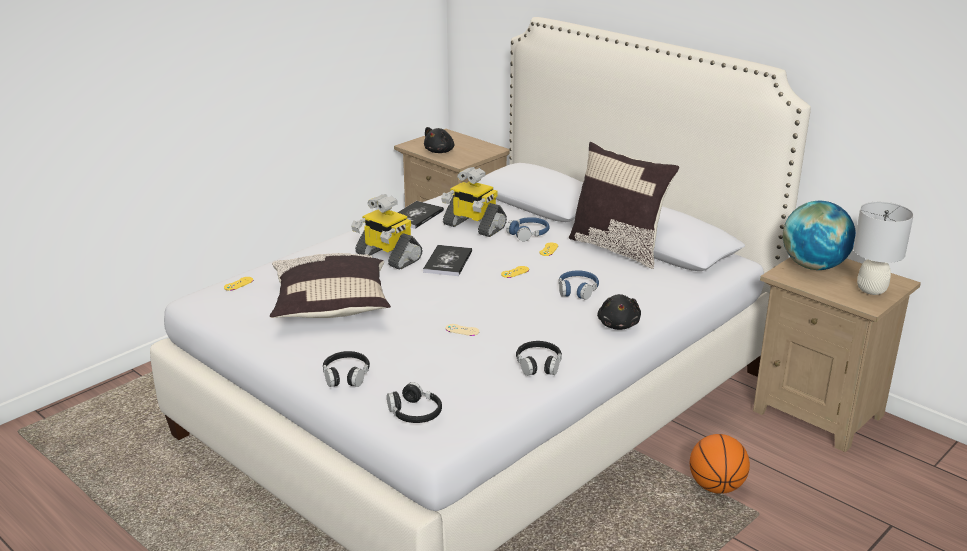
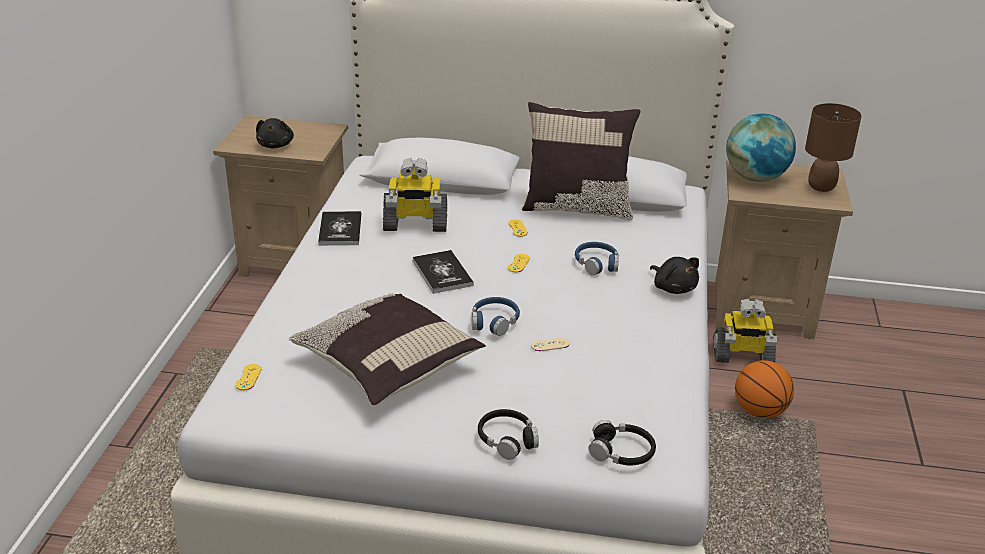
camera: 35 degrees left, 5 degrees up
toy robot [351,194,422,270] -> toy robot moved to [713,299,777,363]
blue headphones [506,217,549,241] -> blue headphones moved to [472,297,520,336]
black headphones [516,341,562,376] -> none
grey table lamp [853,202,914,295] -> brown table lamp [805,103,862,192]

